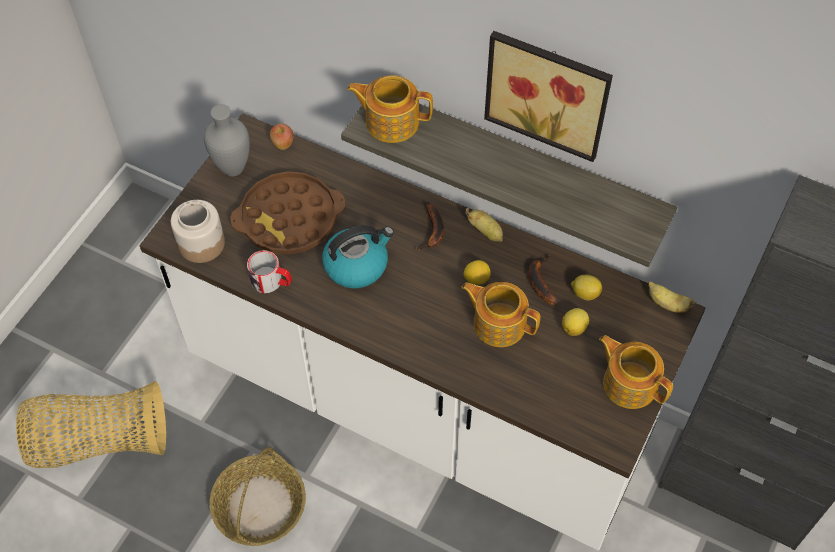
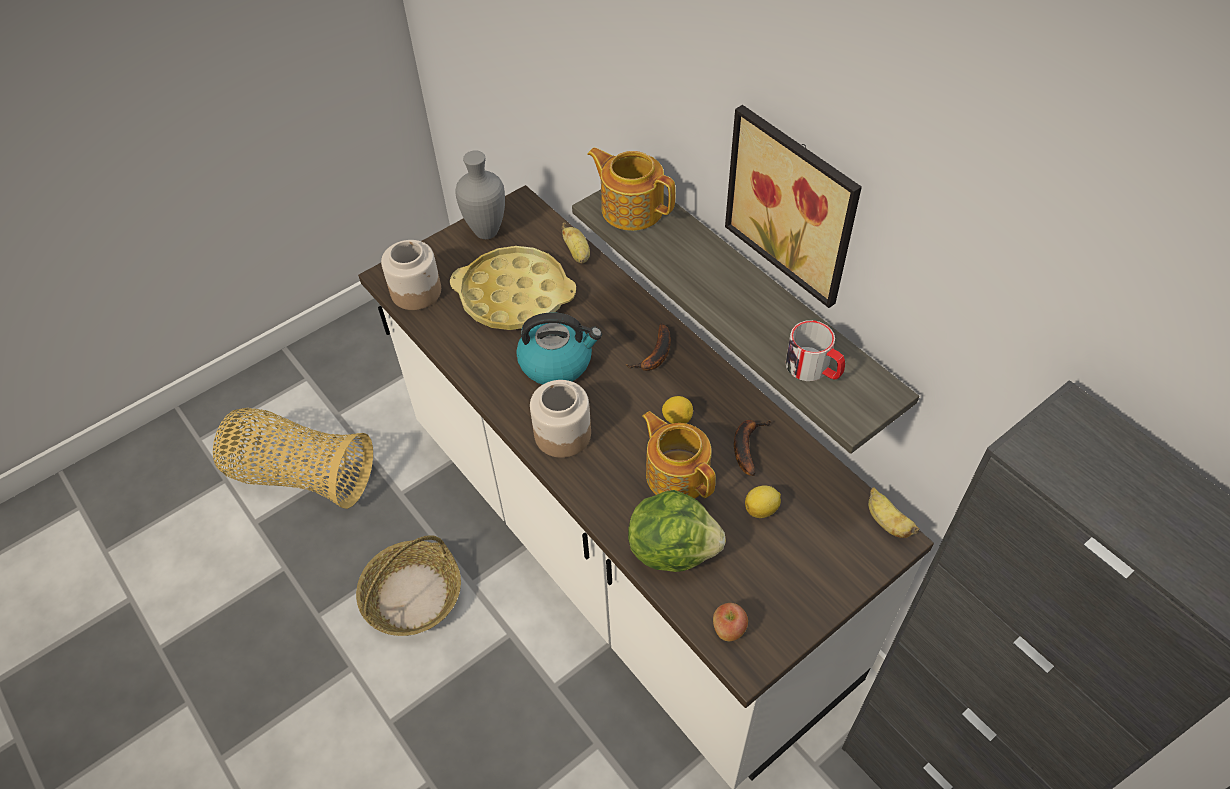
camera: 25 degrees right, 5 degrees down
brown tray [230,171,345,255] -> yellow tray [450,246,576,330]
mug [247,250,292,293] -> mug moved to [785,320,845,381]
apple [270,124,293,150] -> apple moved to [713,603,748,641]
banana [465,208,503,242] -> banana moved to [562,223,590,263]
lemon [571,275,602,301] -> none
teapot [599,335,673,409] -> none
none -> jar [530,380,591,458]
none -> lettuce [628,490,726,572]

